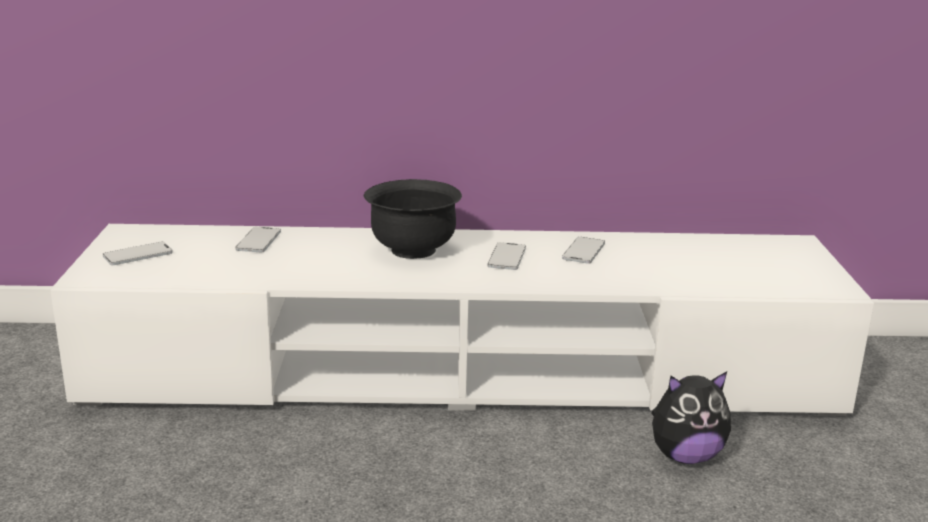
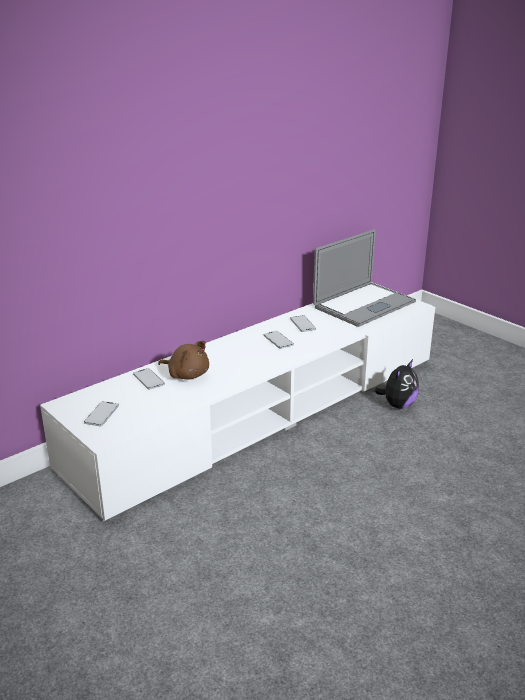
camera: 40 degrees left, 5 degrees up
black bowl [364,179,462,259] -> none
none -> brown plush toy [158,341,209,379]
none -> laptop [313,229,416,327]

